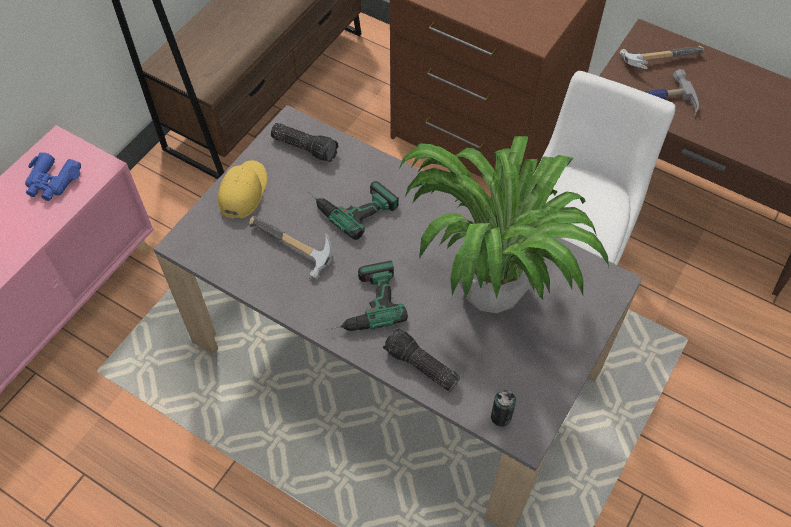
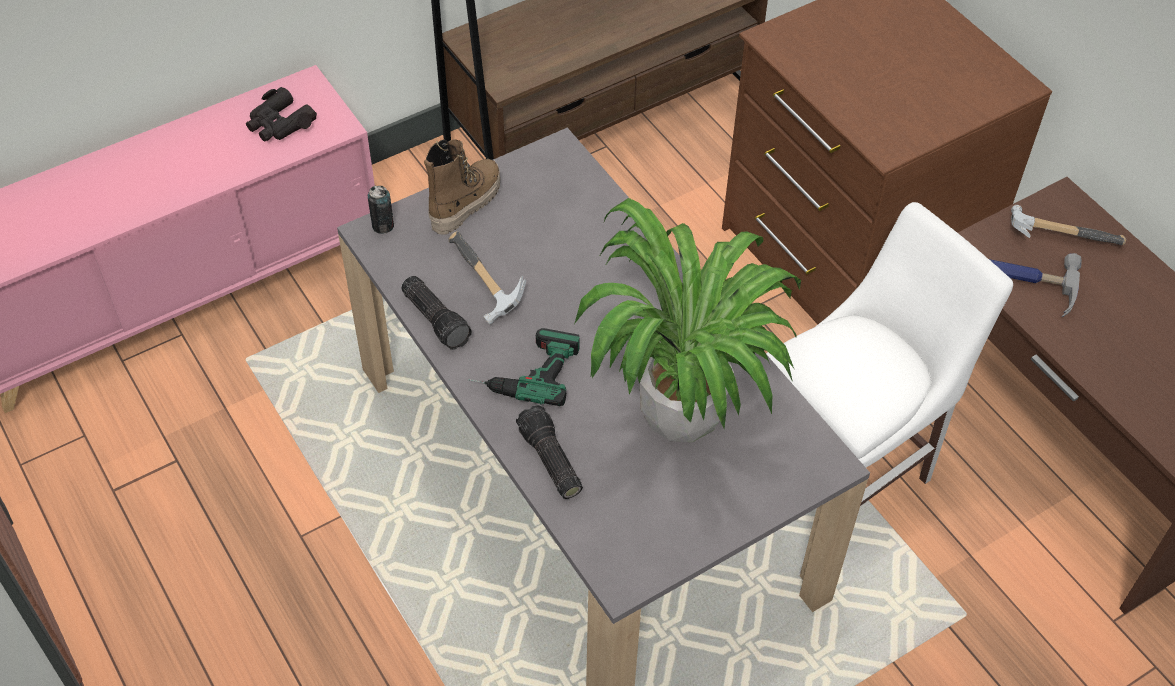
camera: 25 degrees right, 5 degrees down
blue binoculars [25,152,81,201] -> black binoculars [246,87,317,141]
yellow cap [218,160,267,219] -> boot [424,139,500,235]
flashlight [271,123,338,162] -> flashlight moved to [401,276,472,350]
power drill [308,181,399,240] -> none
can [491,390,516,427] -> can moved to [368,186,394,234]

